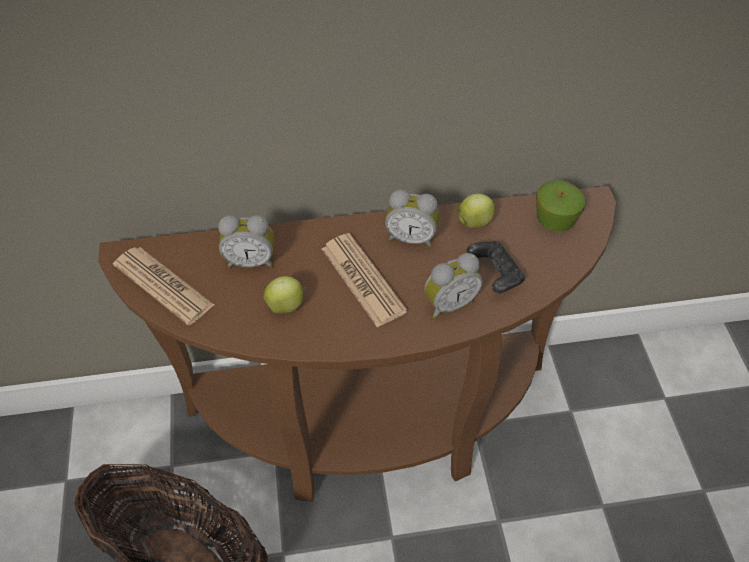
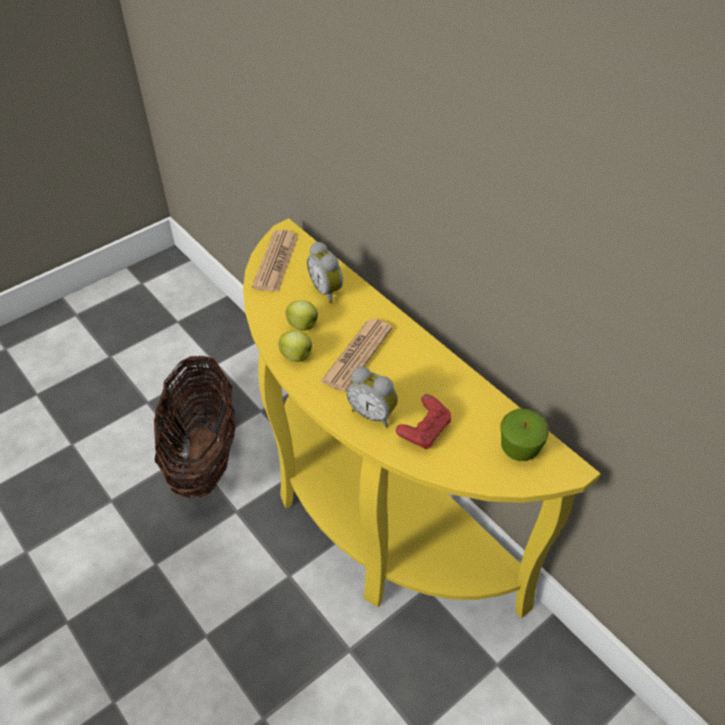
camera: 60 degrees right, 5 degrees down
brown console table [98,186,616,502] -> yellow console table [243,218,600,618]
alarm clock [385,190,439,248] -> none
apple [457,193,495,228] -> apple moved to [278,331,312,362]
black game controller [467,241,525,293] -> red game controller [396,394,451,449]

